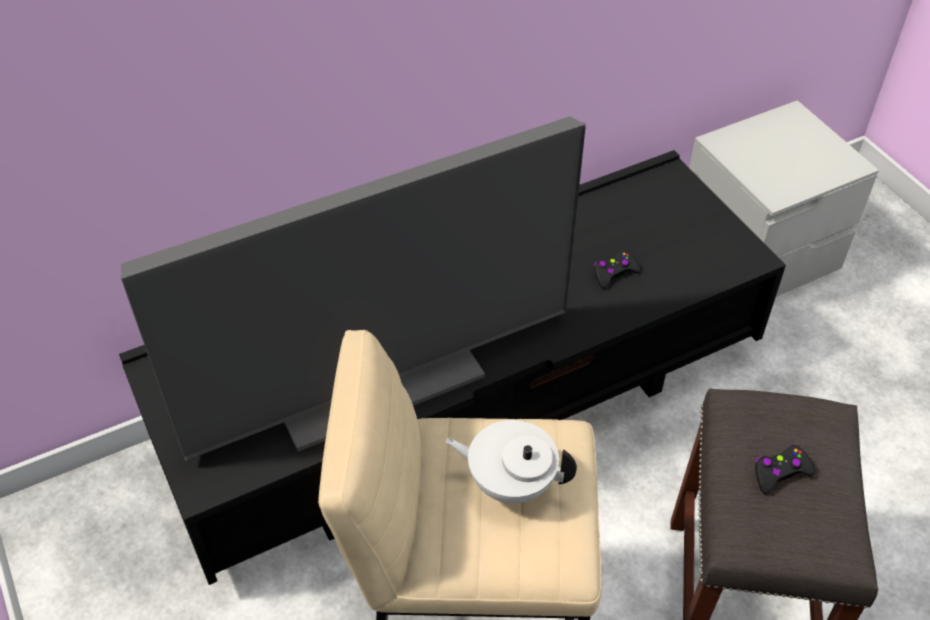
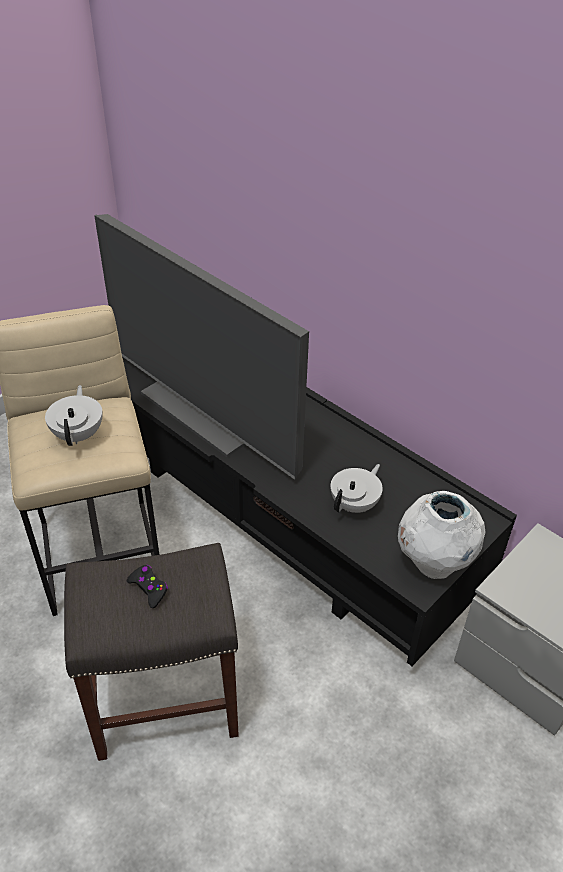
camera: 70 degrees right, 5 degrees down
black game controller [594,250,641,289] -> white teapot [330,464,383,513]
none -> white vase [398,491,485,579]

